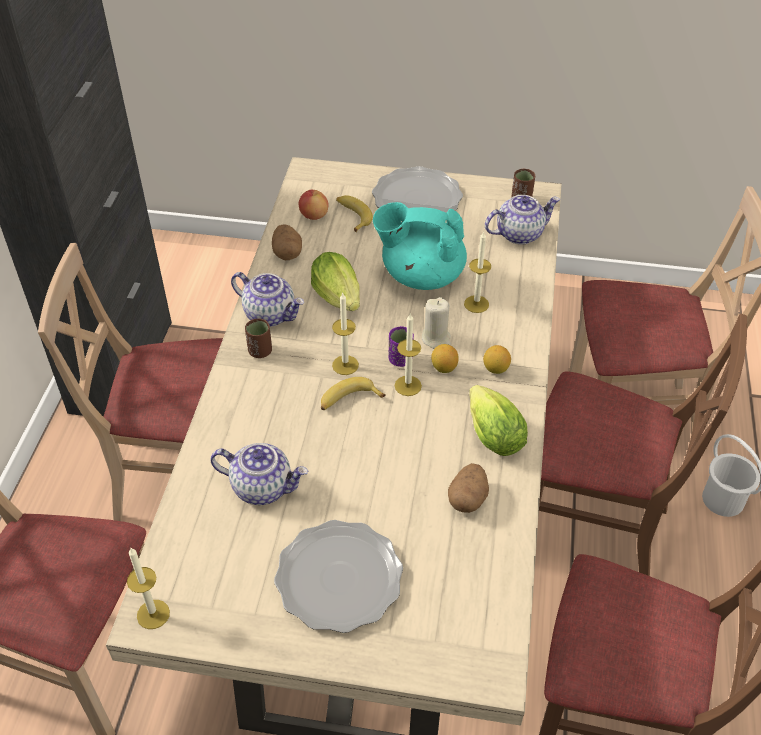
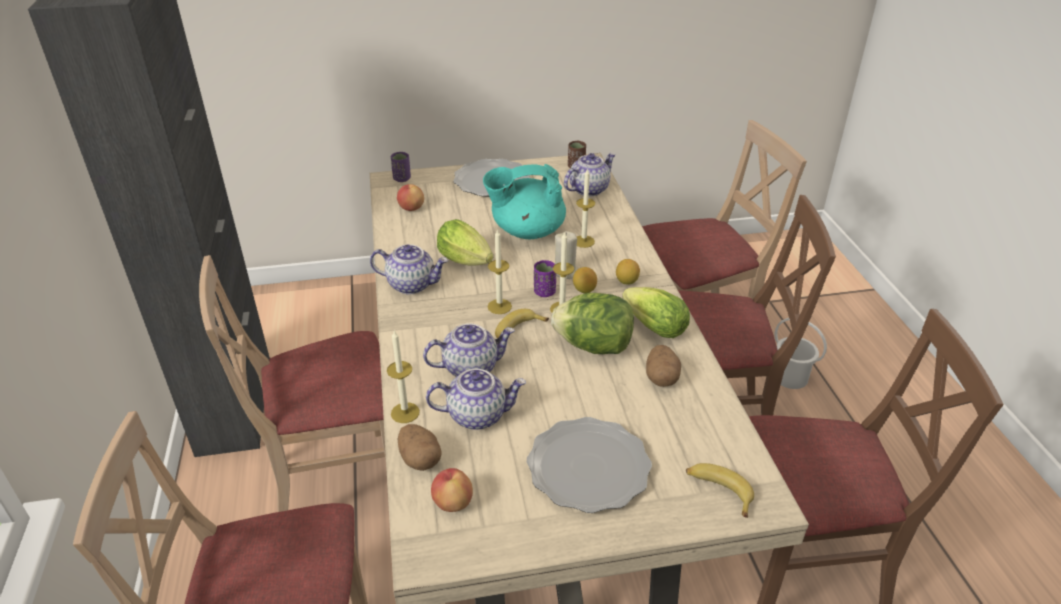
camera: 20 degrees left, 10 degrees down
candle [127,548,170,629] -> candle moved to [387,330,420,423]
brown cup [245,318,272,358] -> none
potato [272,224,302,260] -> potato moved to [398,424,442,471]
banana [336,195,373,232] -> banana moved to [686,463,754,518]
none -> purple cup [391,152,411,182]
none -> teapot [423,323,515,377]
none -> apple [431,468,473,512]
none -> lettuce [551,293,634,354]

